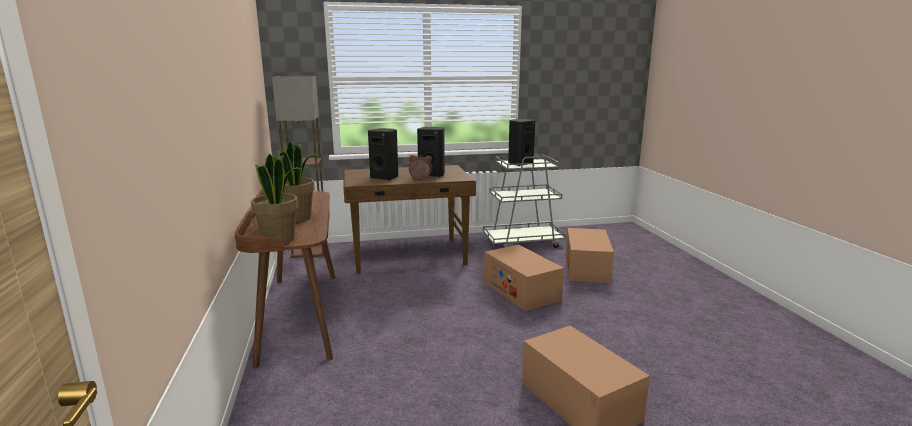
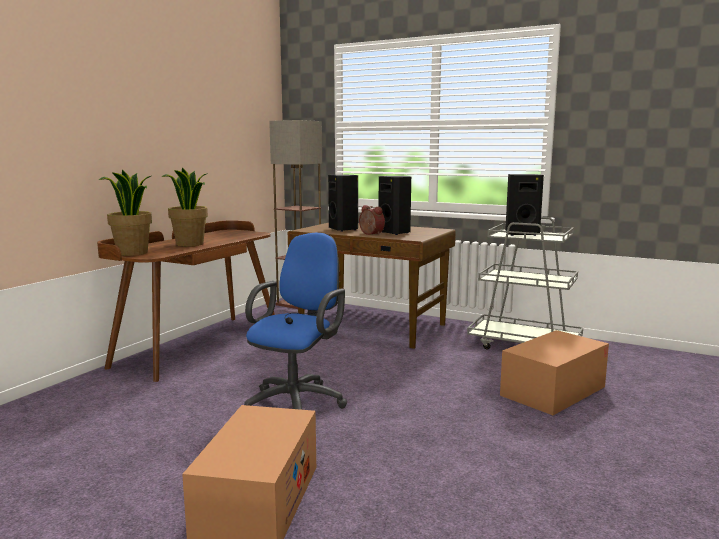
camera: 40 degrees right, 5 degrees down
cardboard box [484,245,564,311] -> none
none -> blue office chair [244,233,347,410]

